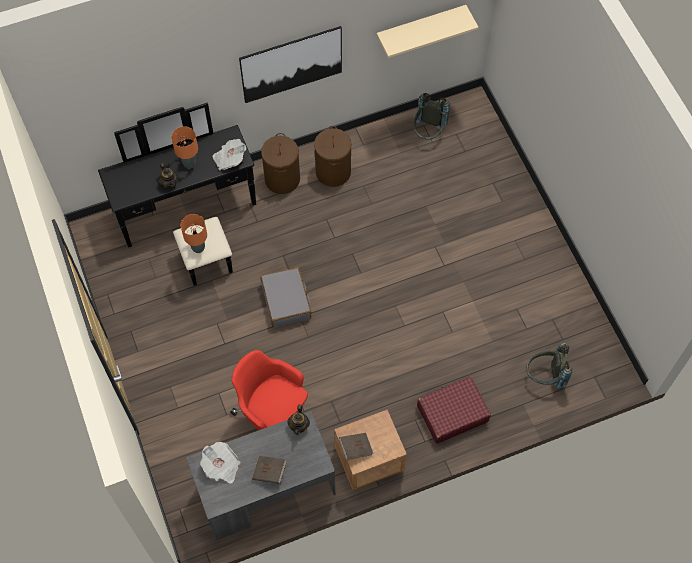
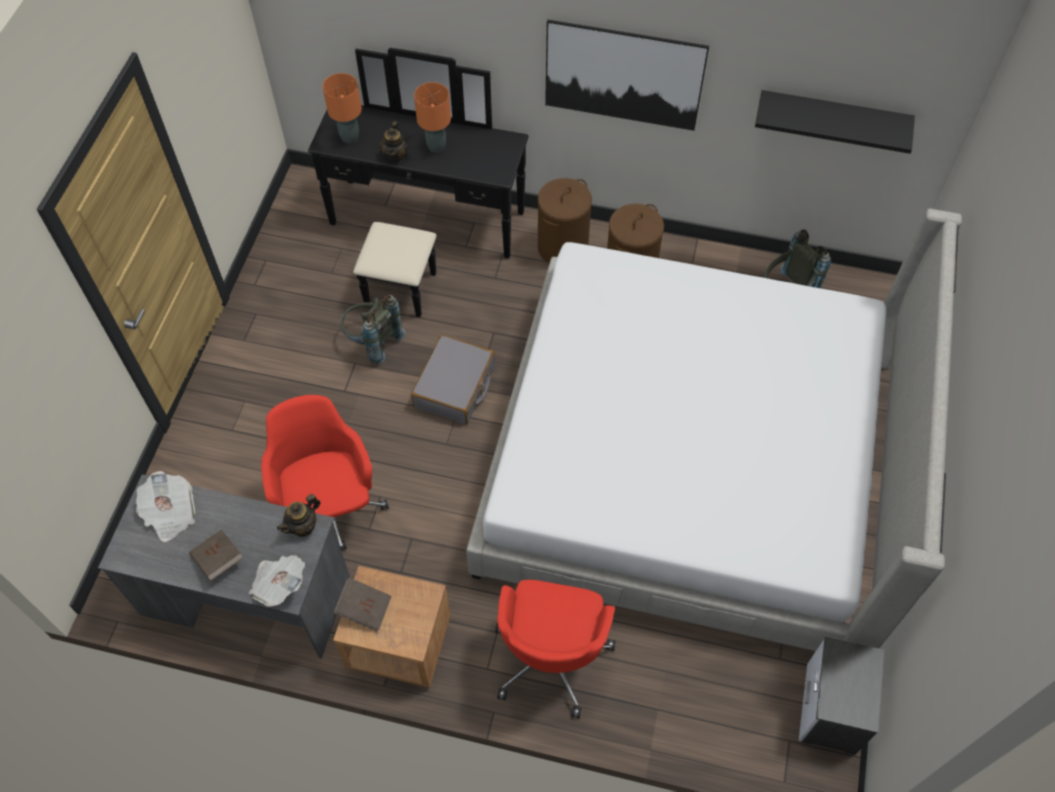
camera: 35 degrees right, 5 degrees down
orange table lamp [181,214,207,253] -> orange table lamp moved to [323,73,362,143]
newspaper [213,139,246,170] -> newspaper moved to [249,555,305,607]
beige shelf [377,5,479,58] -> black shelf [755,90,915,154]
red suitcase [417,377,491,444] -> red office chair [495,580,616,718]
grey backpack [526,343,572,389] -> grey backpack moved to [341,295,405,365]
none -> bed [466,208,962,651]
none -> nightstand [799,637,884,755]

